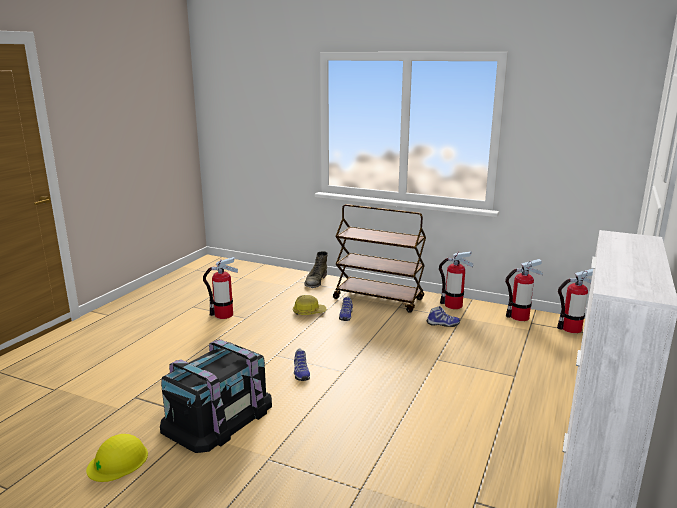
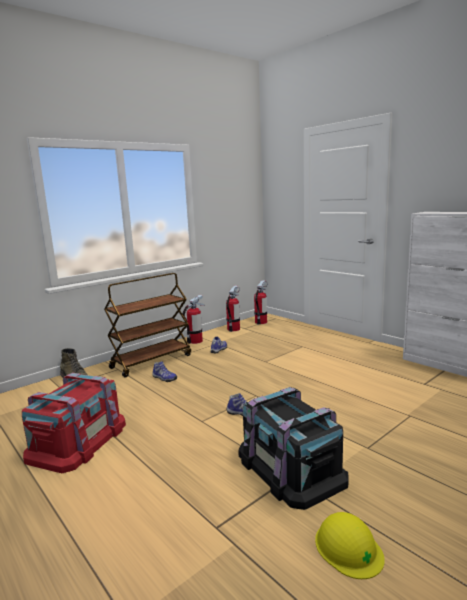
camera: 65 degrees left, 5 degrees down
fire extinguisher [203,257,238,319] -> red storage box [22,373,126,473]
hard hat [293,295,326,315] -> none

